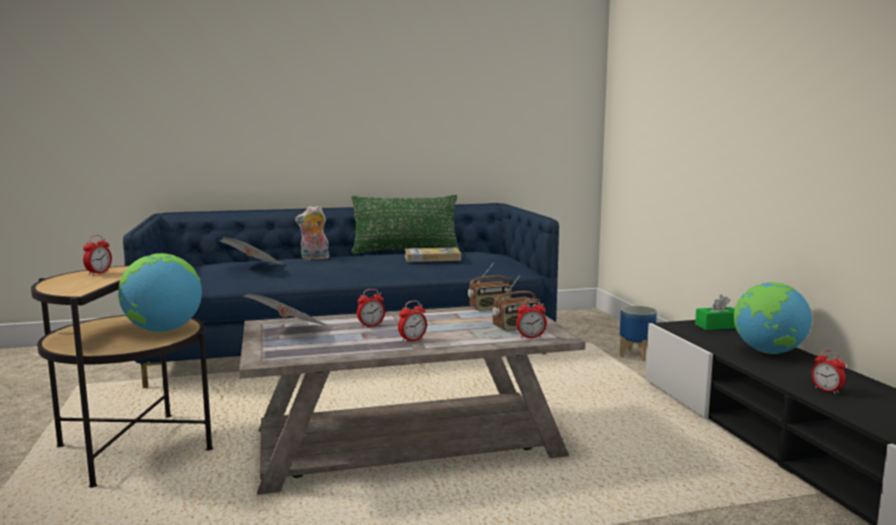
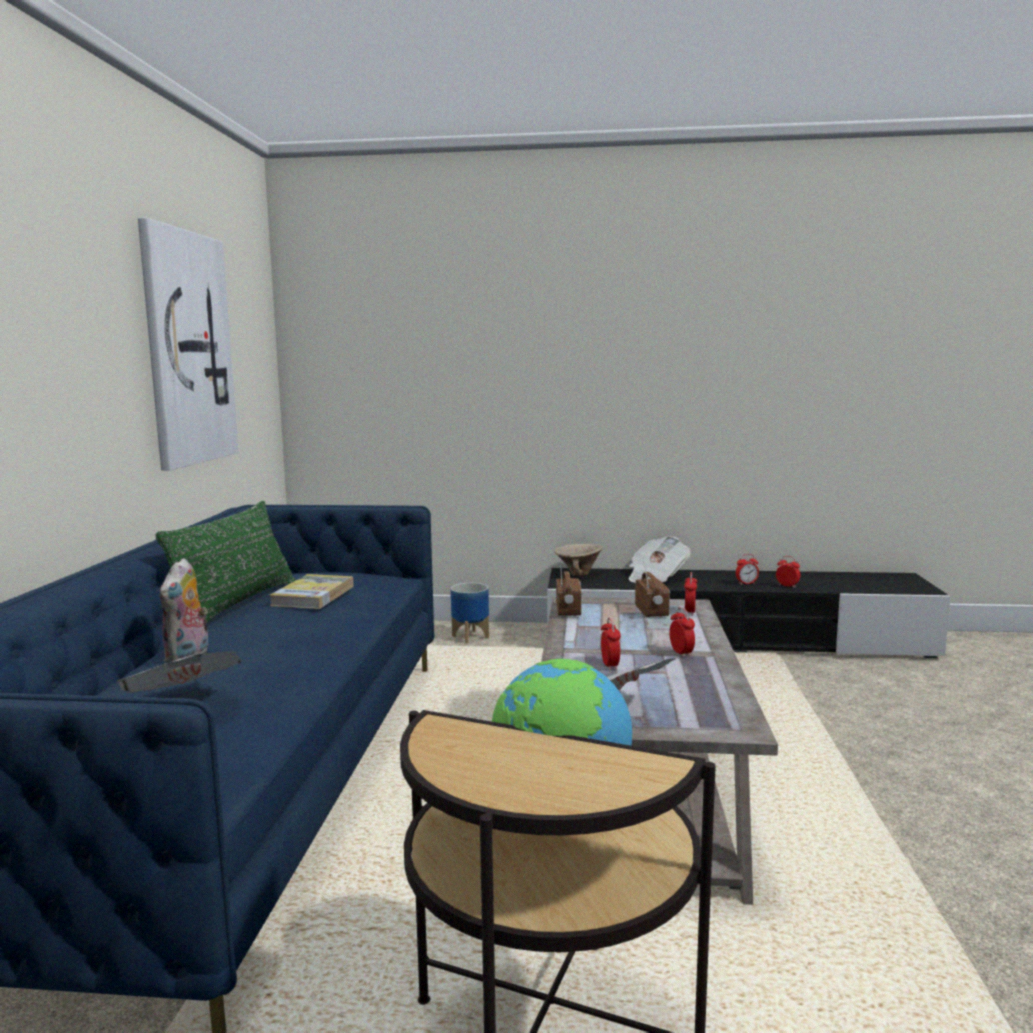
camera: 70 degrees left, 0 degrees up
alarm clock [83,235,112,275] -> alarm clock moved to [776,556,800,588]
green tissue box [695,295,736,330] -> beige bowl [554,544,602,576]
globe [734,282,812,354] -> newspaper [628,536,691,583]
none -> picture [138,218,239,471]

